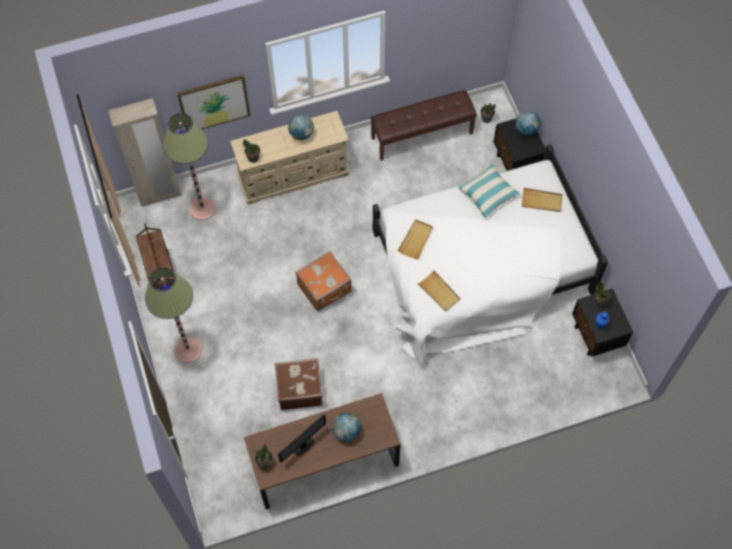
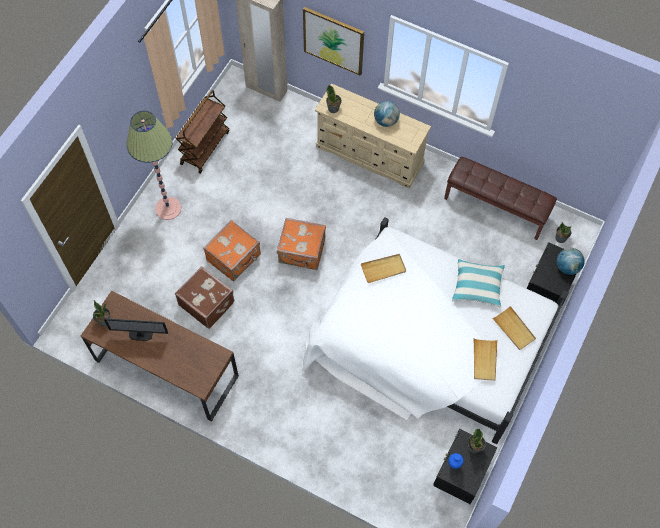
camera: 45 degrees right, 0 degrees up
floor lamp [163,113,216,220] -> none
globe [332,413,361,442] -> none
beige tray [418,270,460,311] -> beige tray moved to [474,339,497,381]
none -> orange suitcase [203,220,261,281]

